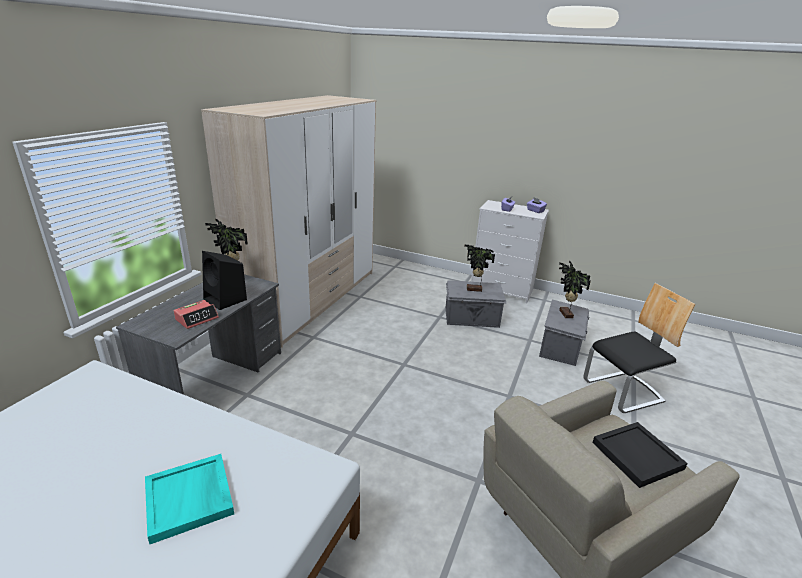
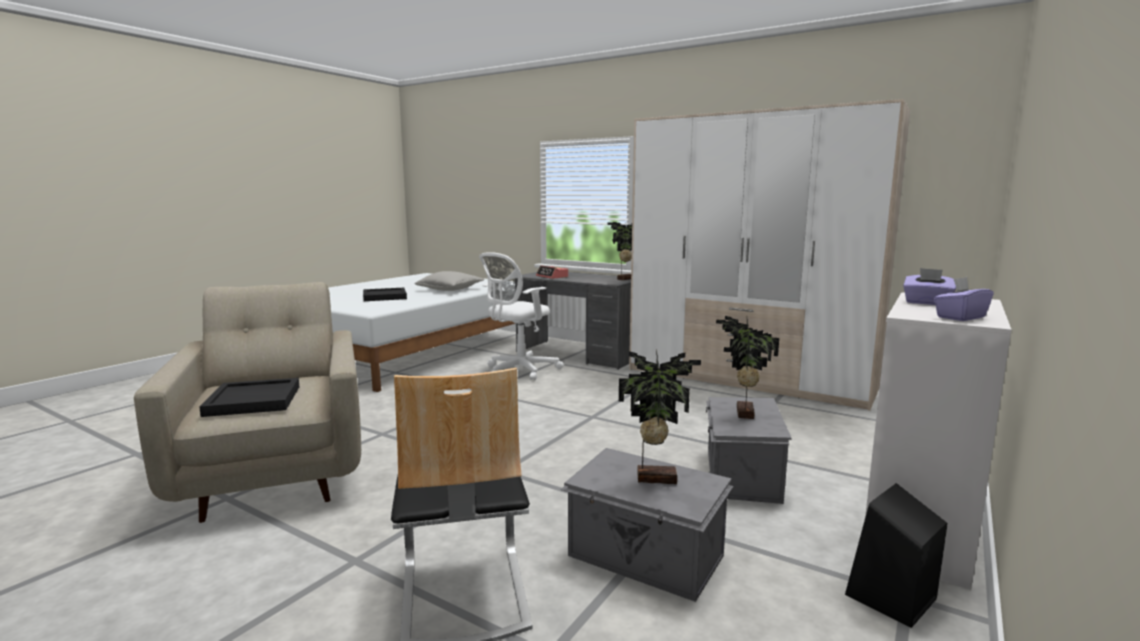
camera: 100 degrees right, 15 degrees down
turquoise tray [145,454,234,544] -> black tray [363,288,407,301]
black speaker [202,251,247,310] -> black speaker moved to [845,483,947,628]
none -> grey pillow [414,271,485,291]
none -> white office chair [479,252,564,380]

